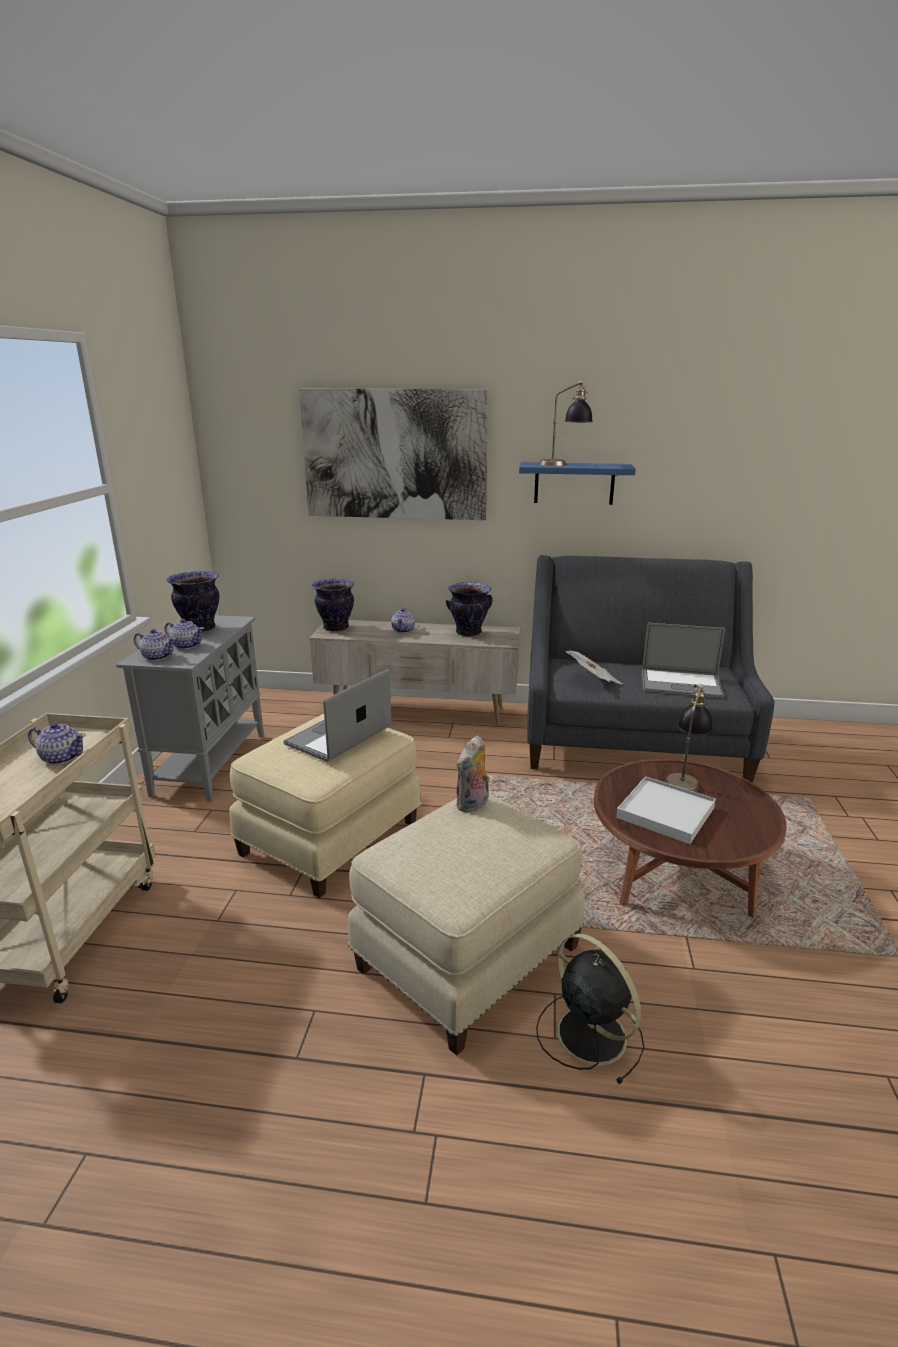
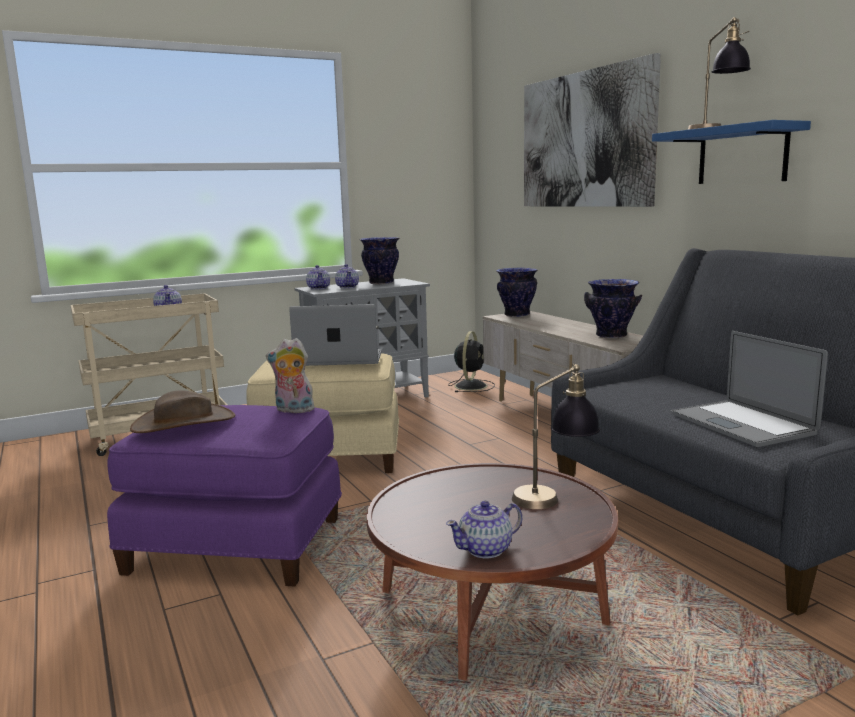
camera: 55 degrees right, 10 degrees down
beige ottoman [348,795,585,1056] -> purple ottoman [107,405,342,587]
teapot [391,608,415,633] -> teapot moved to [446,501,522,558]
black fan [536,934,645,1084] -> black fan moved to [448,331,495,392]
newspaper [565,650,623,684] -> none
white tray [616,776,716,844] -> none
none -> brown hat [130,390,236,433]

